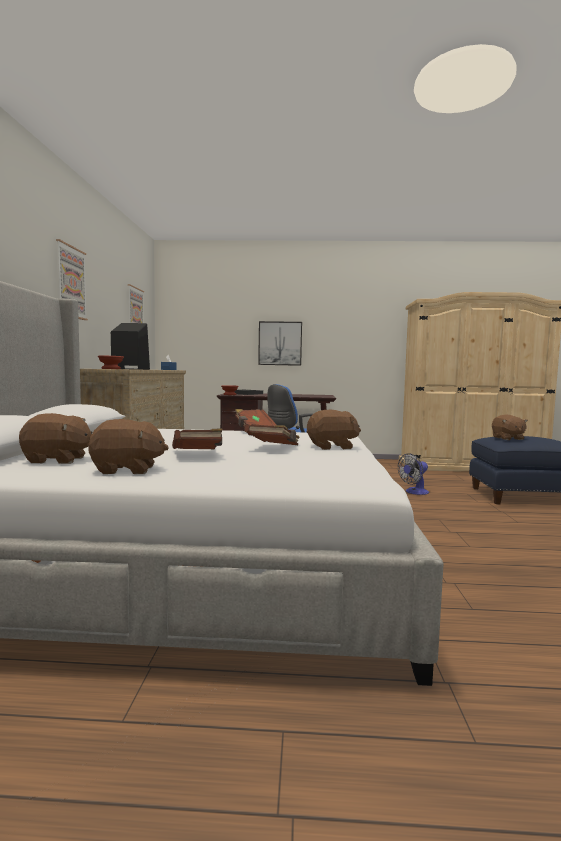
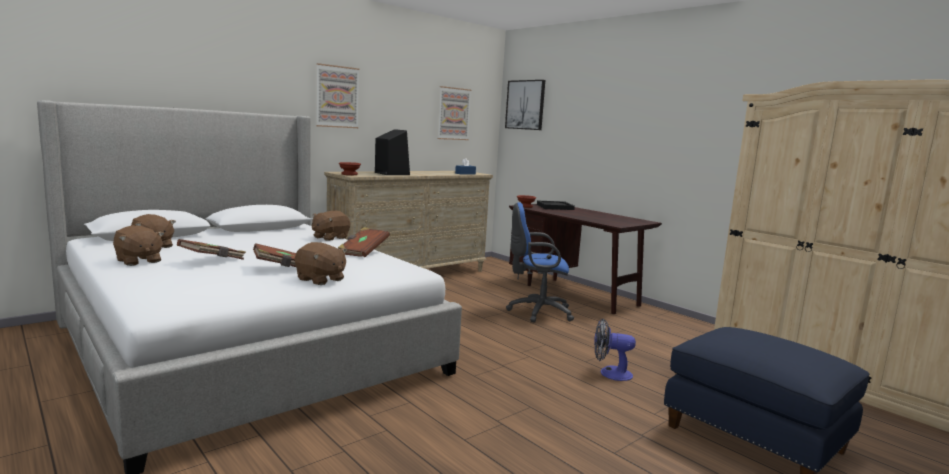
camera: 45 degrees right, 5 degrees up
picture [258,321,302,366] -> picture moved to [505,80,545,130]
brown plush toy [492,415,528,440] -> brown plush toy moved to [312,211,350,241]

